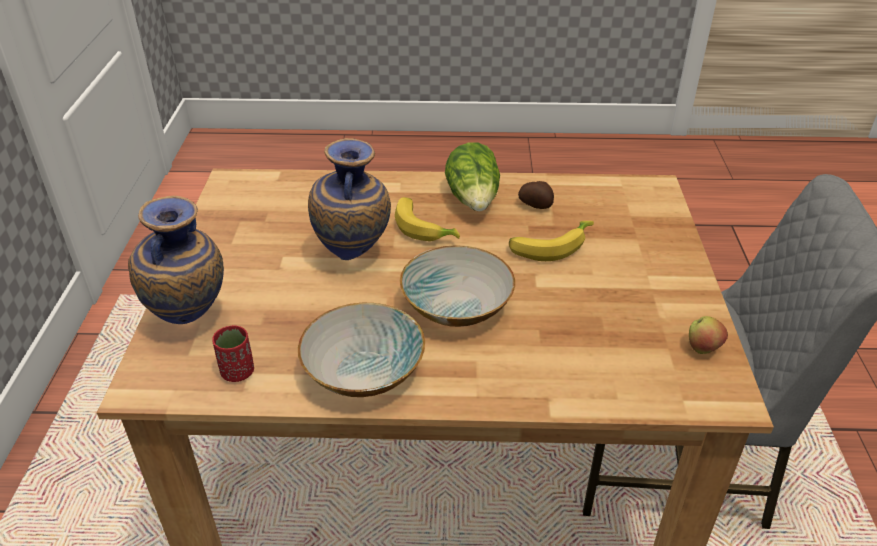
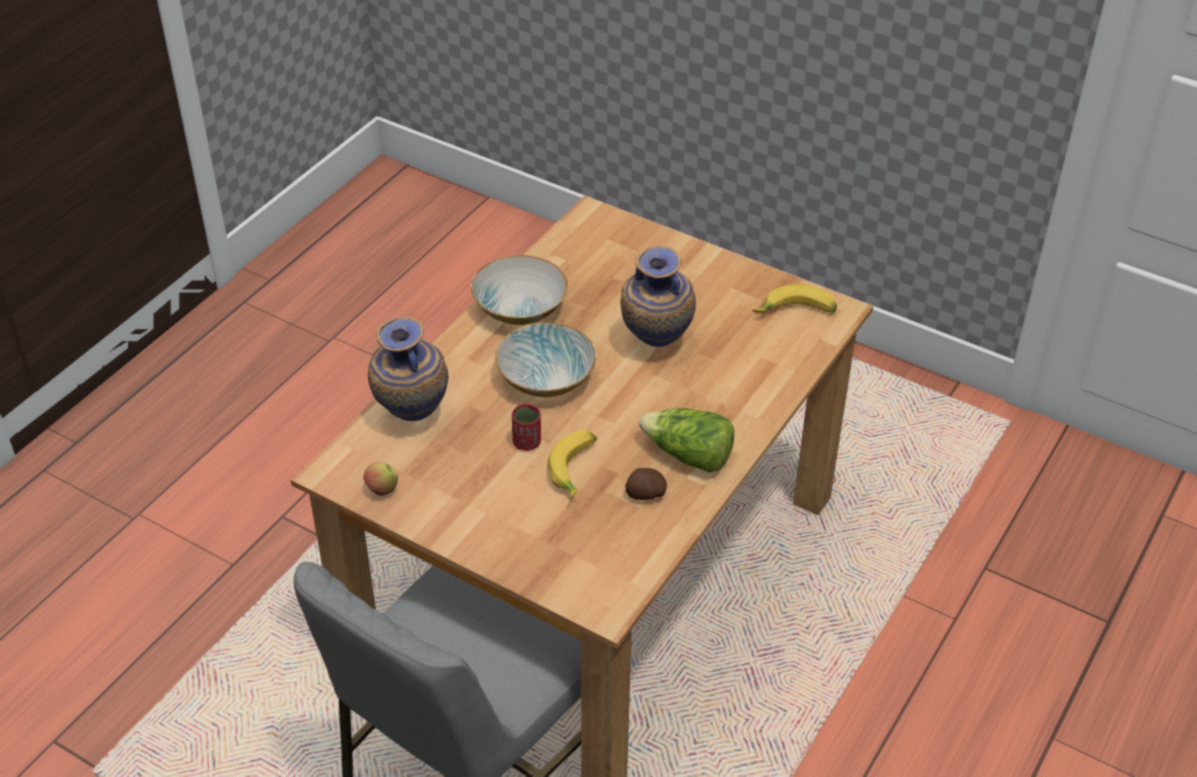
camera: 120 degrees right, 5 degrees up
vase [128,196,224,324] -> vase moved to [368,316,448,421]
red cup [212,325,254,382] -> red cup moved to [512,404,541,451]
banana [395,197,460,241] -> banana moved to [752,284,837,313]

